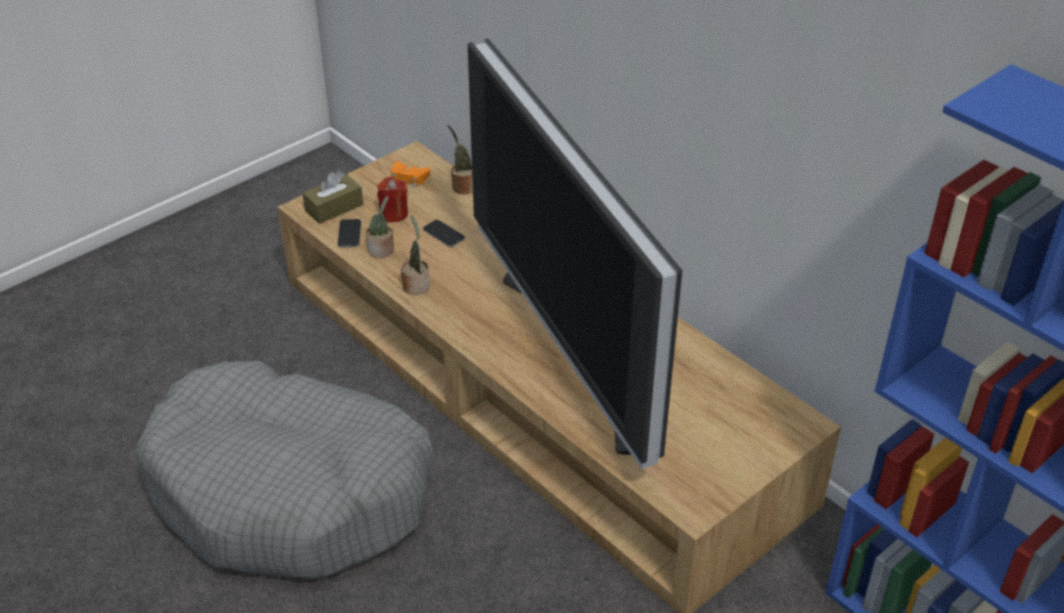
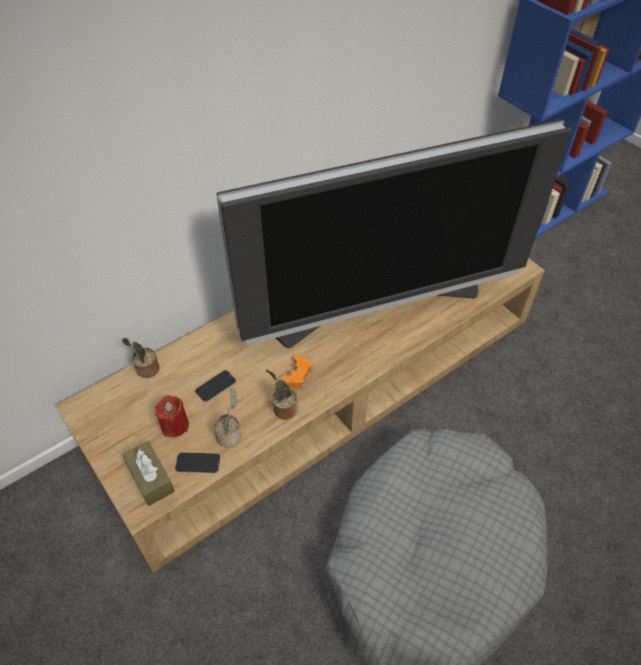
camera: 85 degrees left, 10 degrees up
orange game controller [391,162,431,187] -> orange game controller moved to [281,355,313,389]

